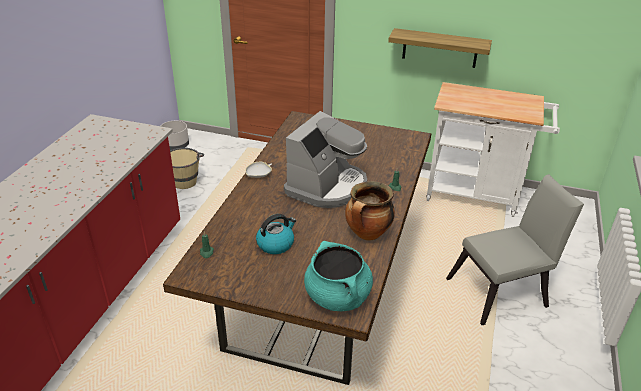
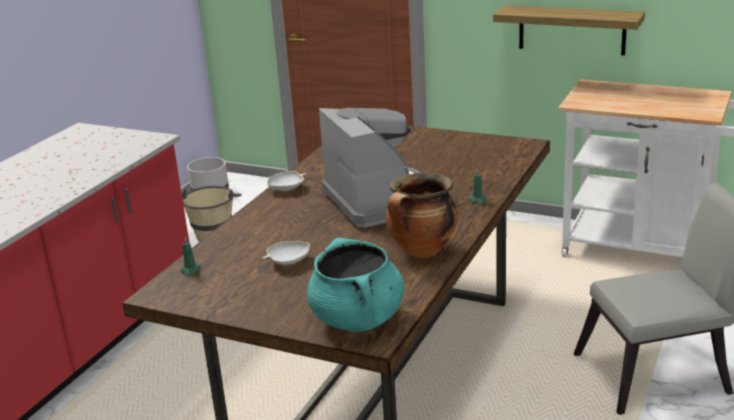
camera: 10 degrees right, 10 degrees down
kettle [256,214,296,254] -> white bowl [262,241,310,265]
coffee machine [284,111,367,208] -> coffee machine turned 60 degrees counterclockwise [319,108,421,228]

